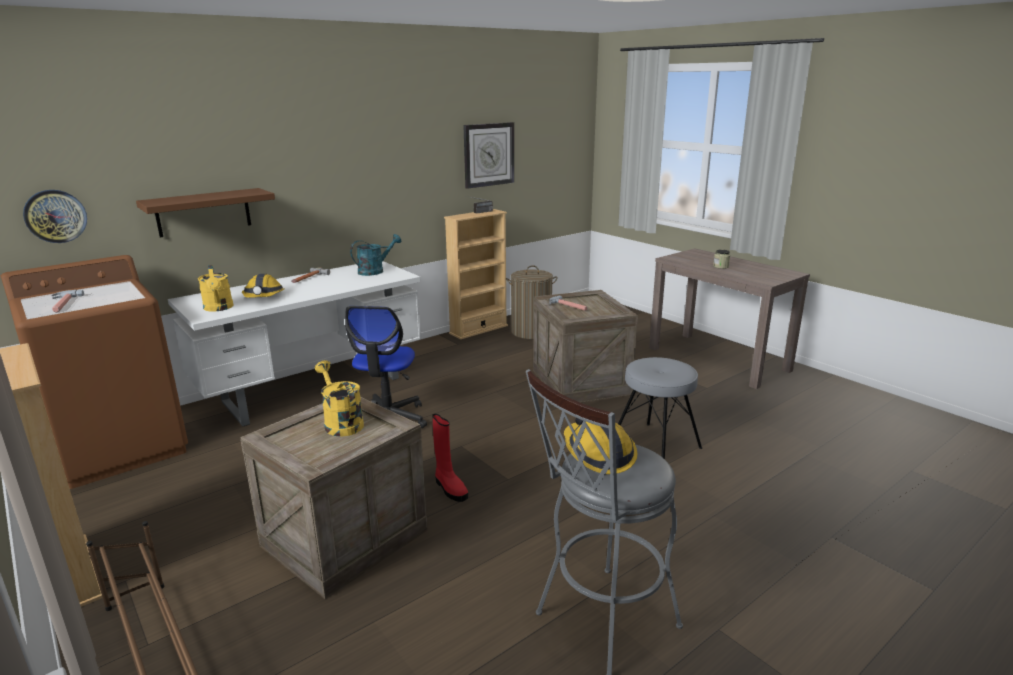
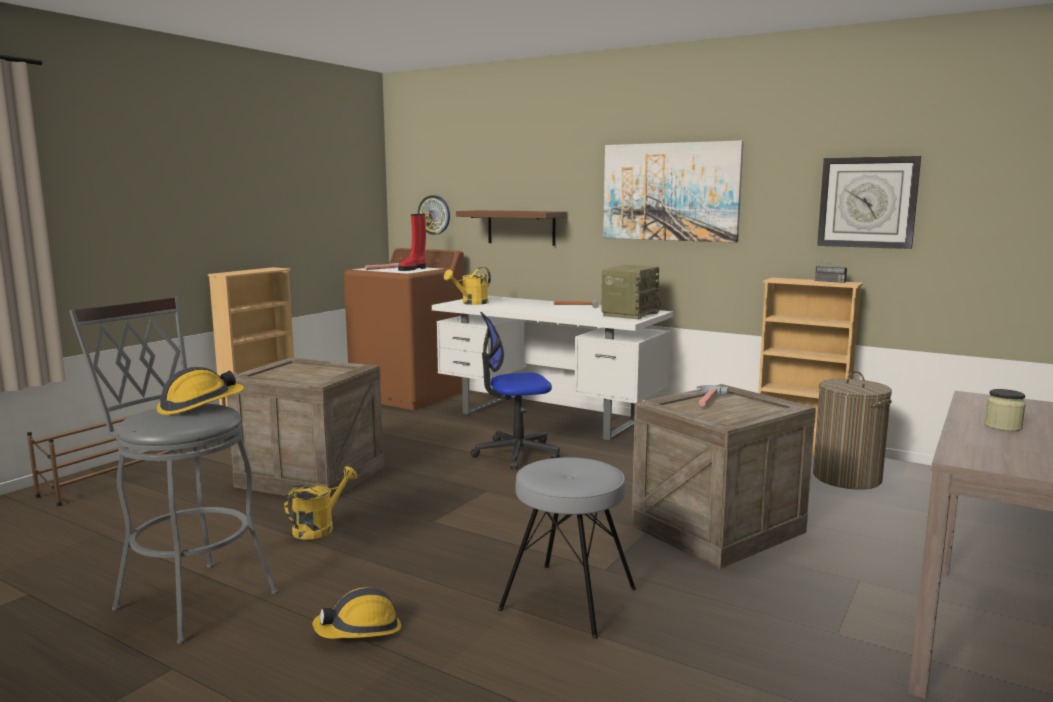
camera: 70 degrees right, 10 degrees down
hard hat [242,274,285,298] -> hard hat moved to [312,587,401,639]
yellow watering can [315,361,364,437] -> yellow watering can moved to [284,466,358,540]
turquoise watering can [350,234,401,276] -> radio [601,265,661,319]
red boot [432,414,468,502] -> red boot moved to [398,214,426,271]
none -> picture [603,141,744,243]

